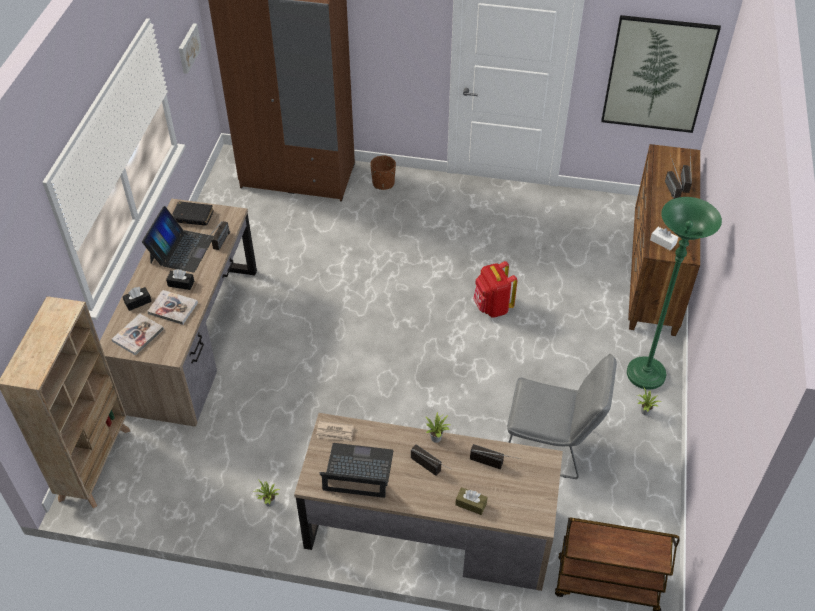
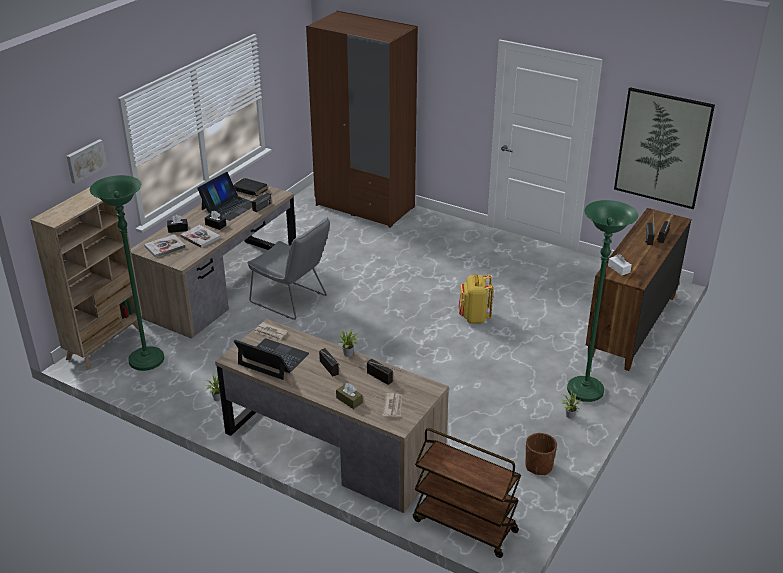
camera: 20 degrees right, 15 degrees down
picture [179,23,202,74] -> picture moved to [67,139,107,184]
brown planter [370,156,396,190] -> brown planter moved to [525,433,557,475]
red backpack [473,261,517,318] -> yellow backpack [458,275,493,323]
grey chair [507,354,617,479] -> grey chair moved to [247,217,330,320]
none -> green floor lamp [90,175,164,371]
none -> newspaper [382,393,402,417]

